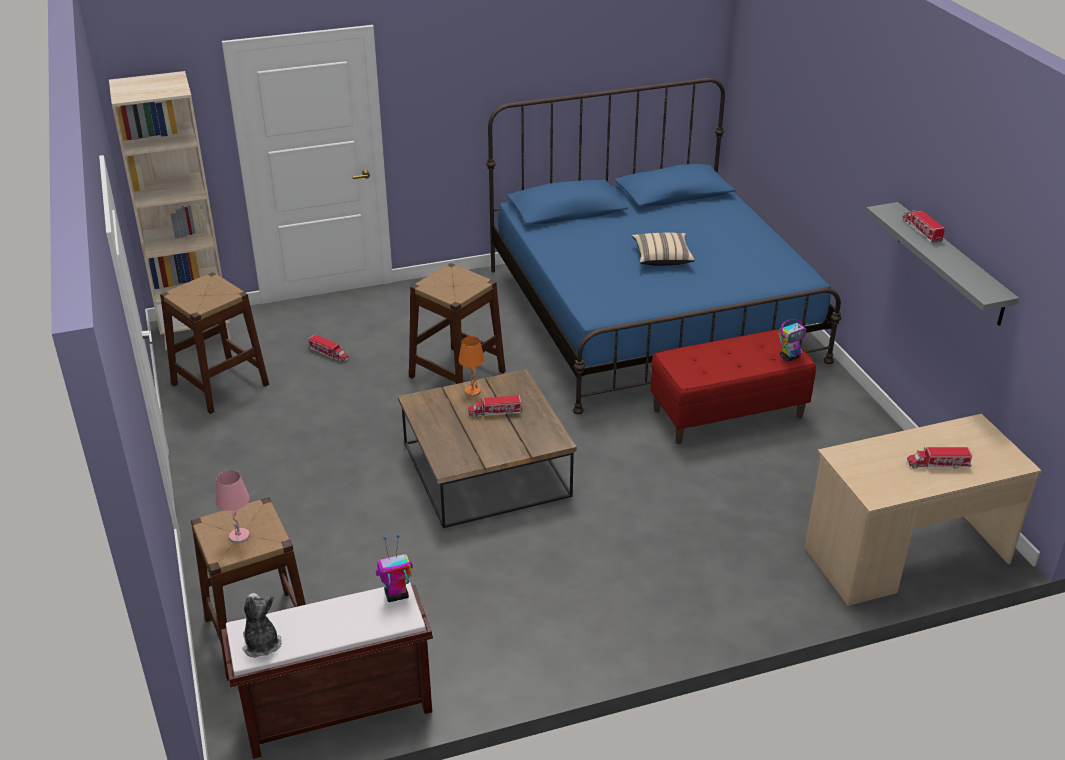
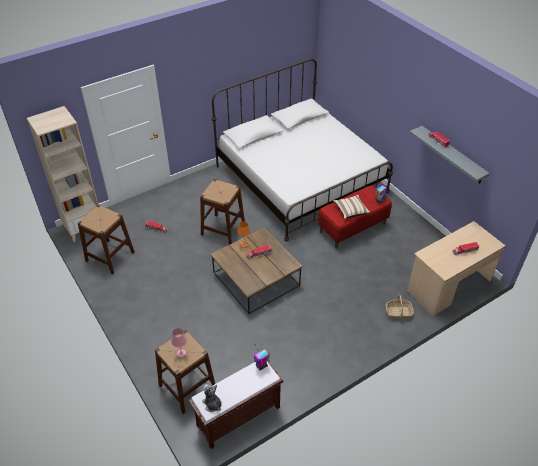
camera: 15 degrees left, 10 degrees up
blue bed [486,78,841,414] -> white bed [212,59,393,241]
beige pillow [632,232,695,266] -> beige pillow moved to [333,195,370,219]
none -> basket [385,295,414,319]

